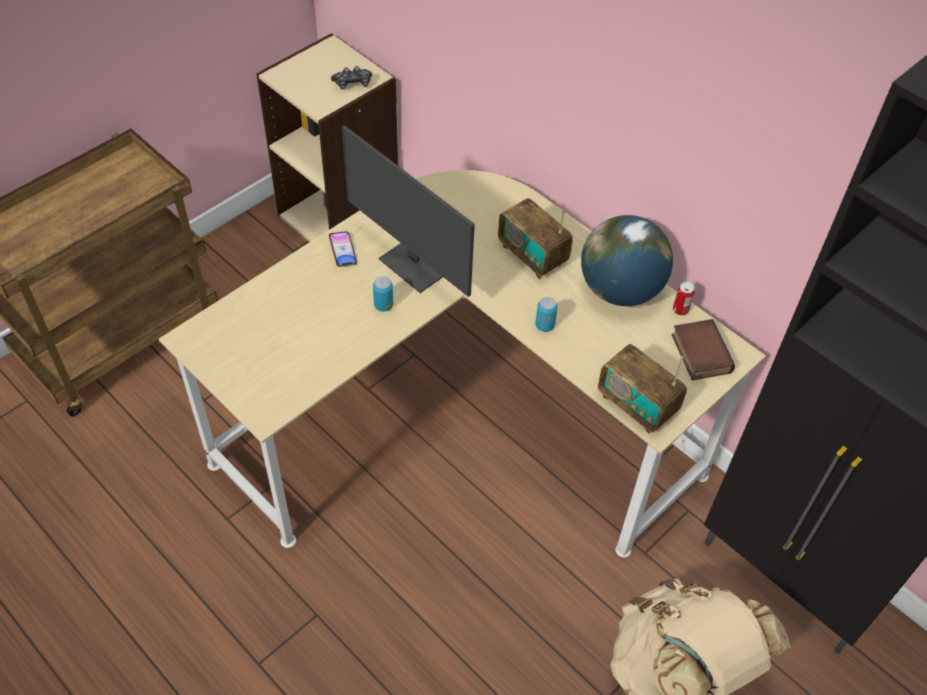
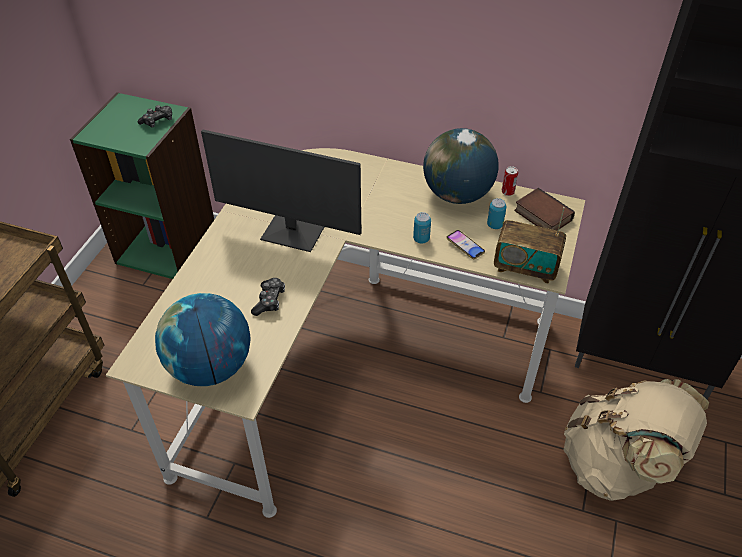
camera: 25 degrees left, 5 degrees down
beige bookcase [256,33,398,242] -> green bookcase [70,92,214,279]
phone [329,231,357,267] -> phone moved to [446,230,485,259]
can [373,276,393,312] -> can moved to [487,198,506,229]
radio [498,198,573,279] -> none
none -> globe [155,293,251,386]
none -> game controller [251,278,285,316]

